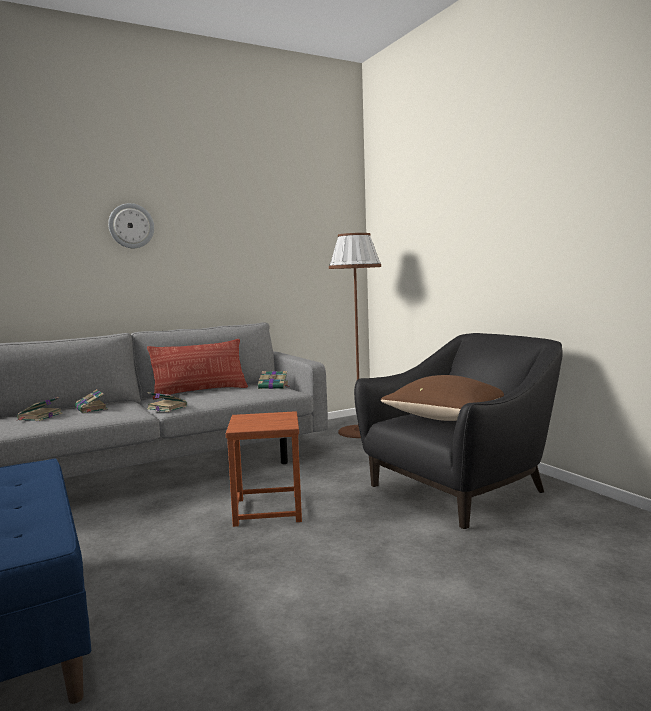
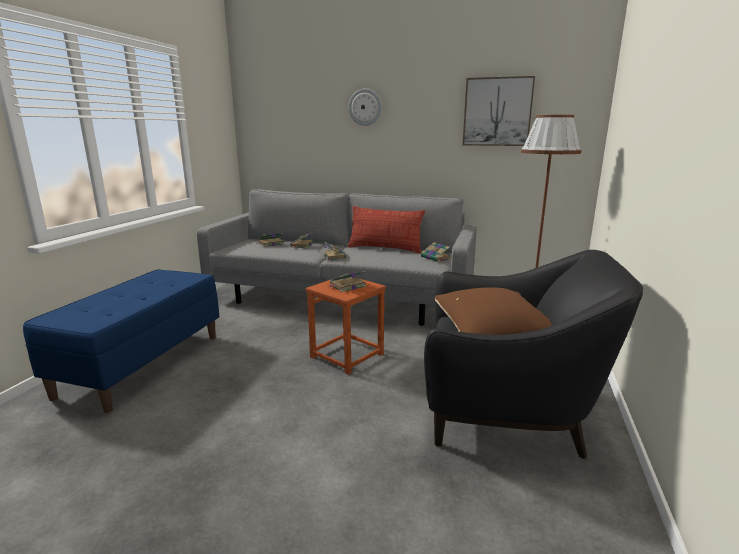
camera: 45 degrees right, 10 degrees up
none -> book [329,271,366,292]
none -> picture [463,76,535,146]

